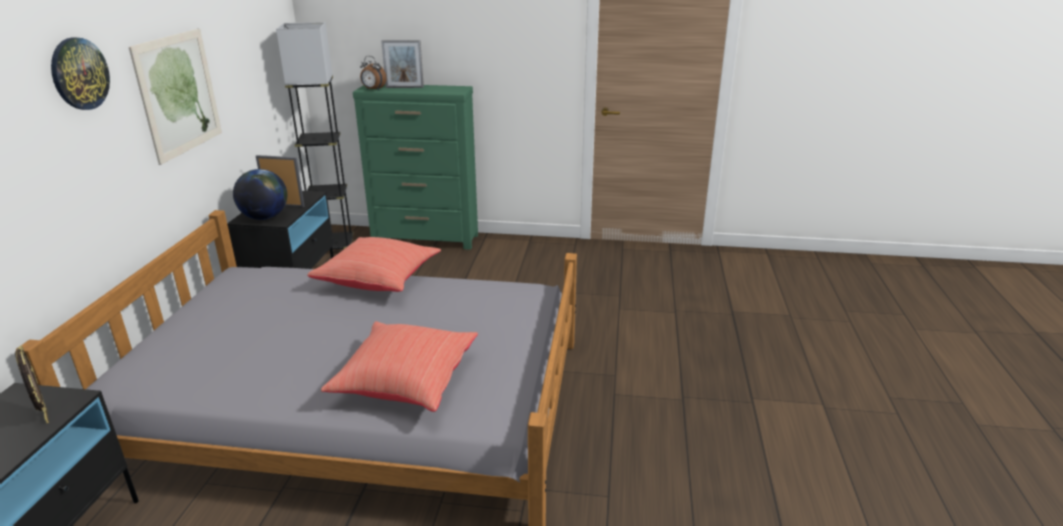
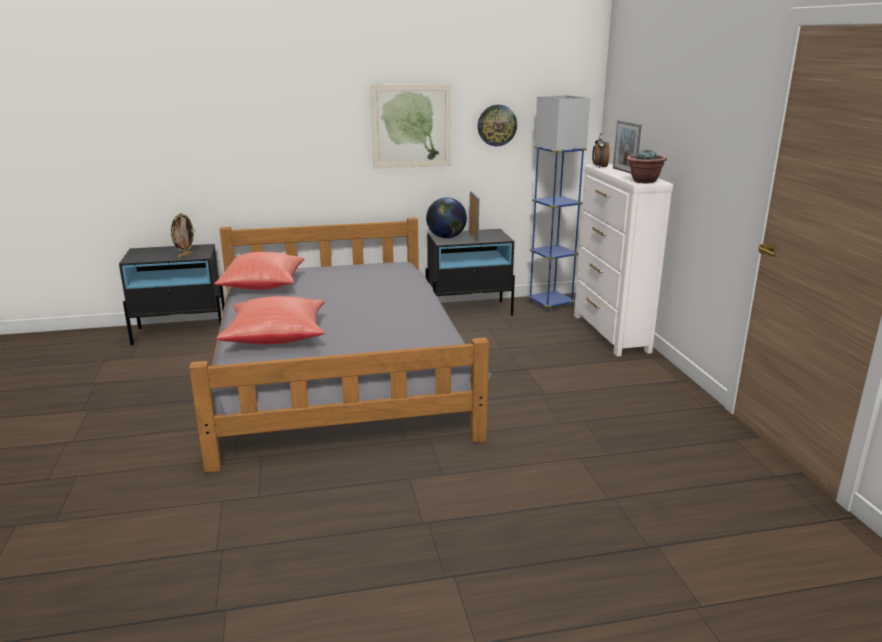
camera: 70 degrees right, 5 degrees down
wall clock [51,37,110,110] -> wall clock moved to [478,105,517,146]
grey floor lamp [276,22,354,250] -> blue floor lamp [527,95,590,312]
red pillow [307,237,441,292] -> red pillow moved to [215,252,304,290]
green dresser [353,84,478,250] -> white dresser [574,164,673,356]
none -> potted plant [627,149,667,183]

